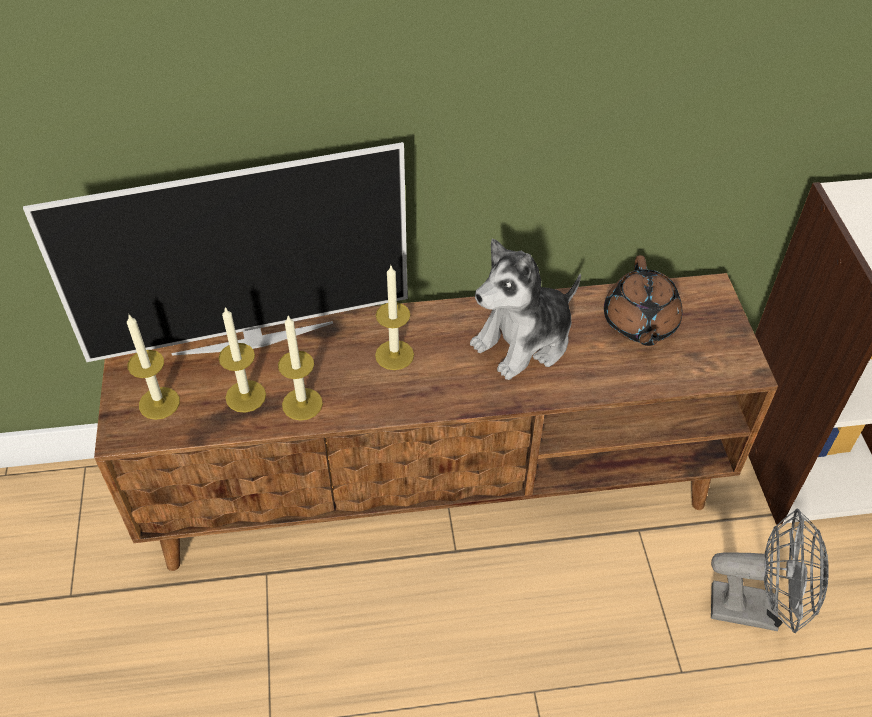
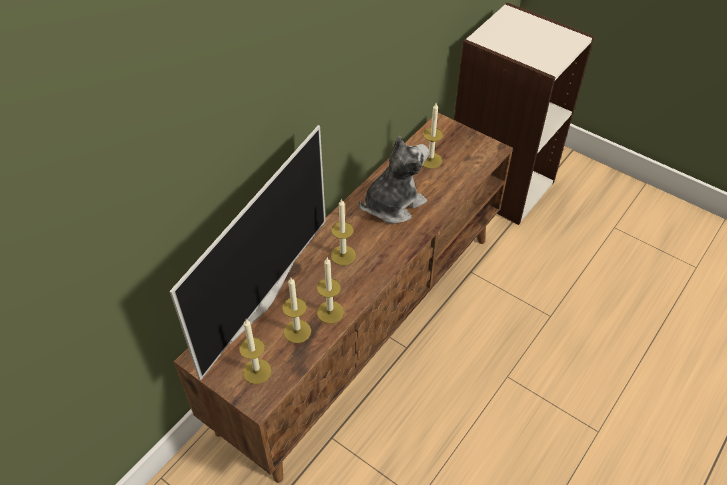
camera: 45 degrees left, 0 degrees up
plush toy [470,239,581,380] -> plush toy turned 135 degrees counterclockwise [359,136,429,224]
brown teapot [604,255,682,346] -> candle [422,103,443,169]
grey fan [711,508,829,633] -> none

